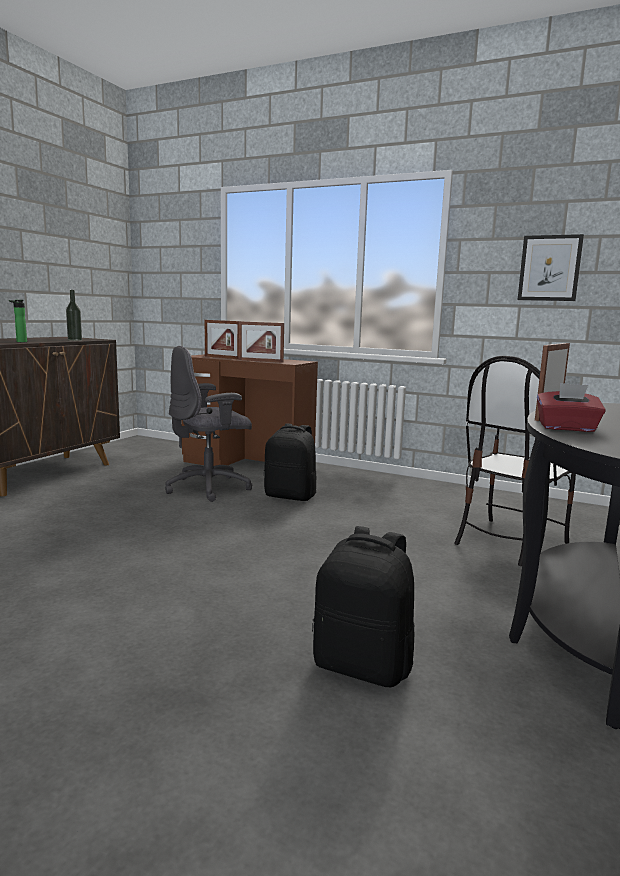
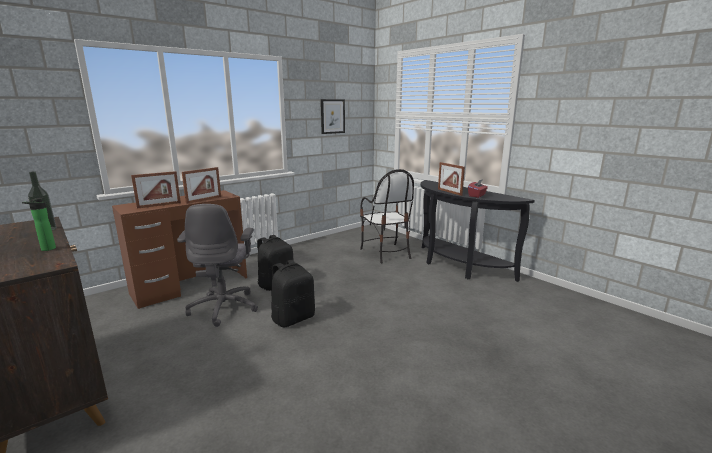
camera: 65 degrees left, 5 degrees up
black backpack [312,526,414,687] -> black backpack moved to [271,260,315,327]

